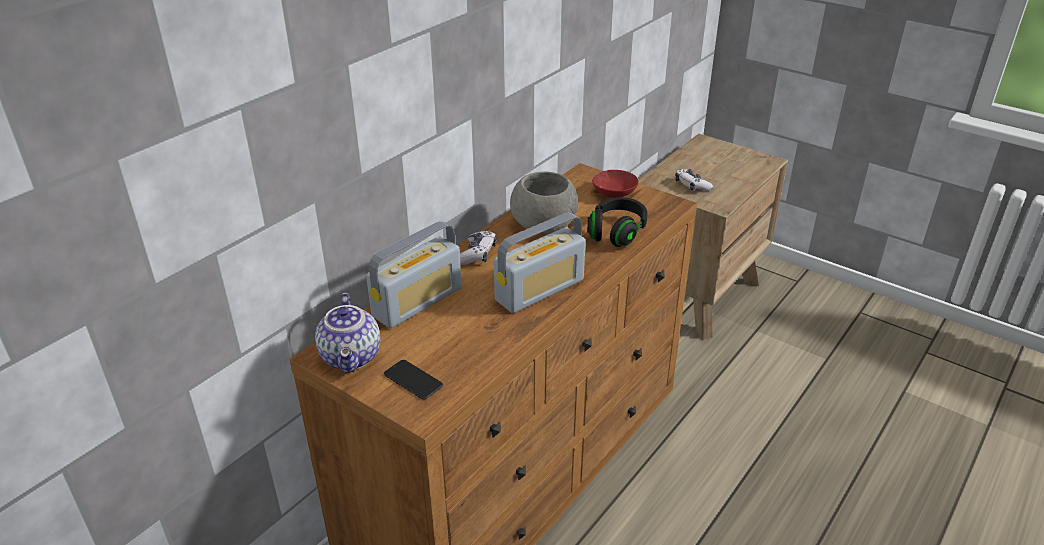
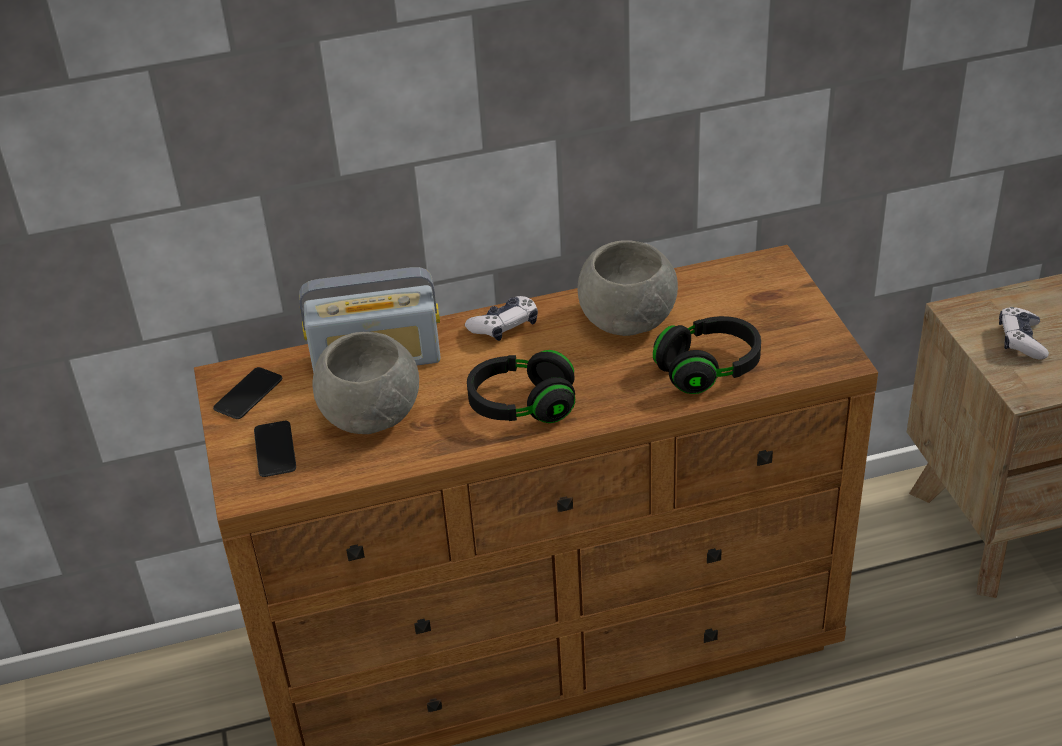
camera: 40 degrees right, 5 degrees up
teapot [315,293,380,373] -> phone [213,367,282,419]
radio [494,212,586,313] -> black headphones [467,350,575,423]
red bowl [592,170,639,198] -> none
none -> grey bowl [312,332,419,434]

